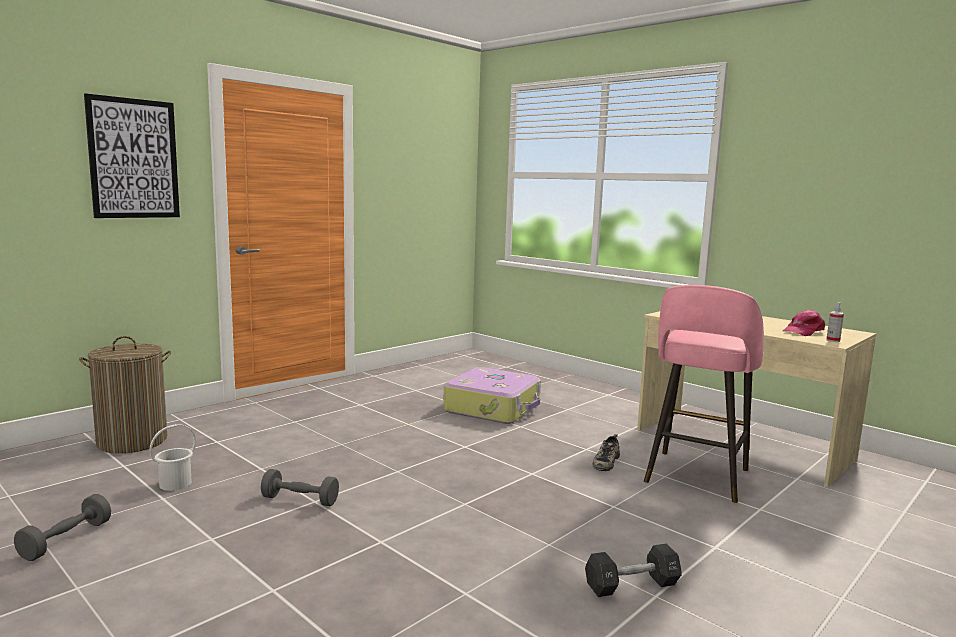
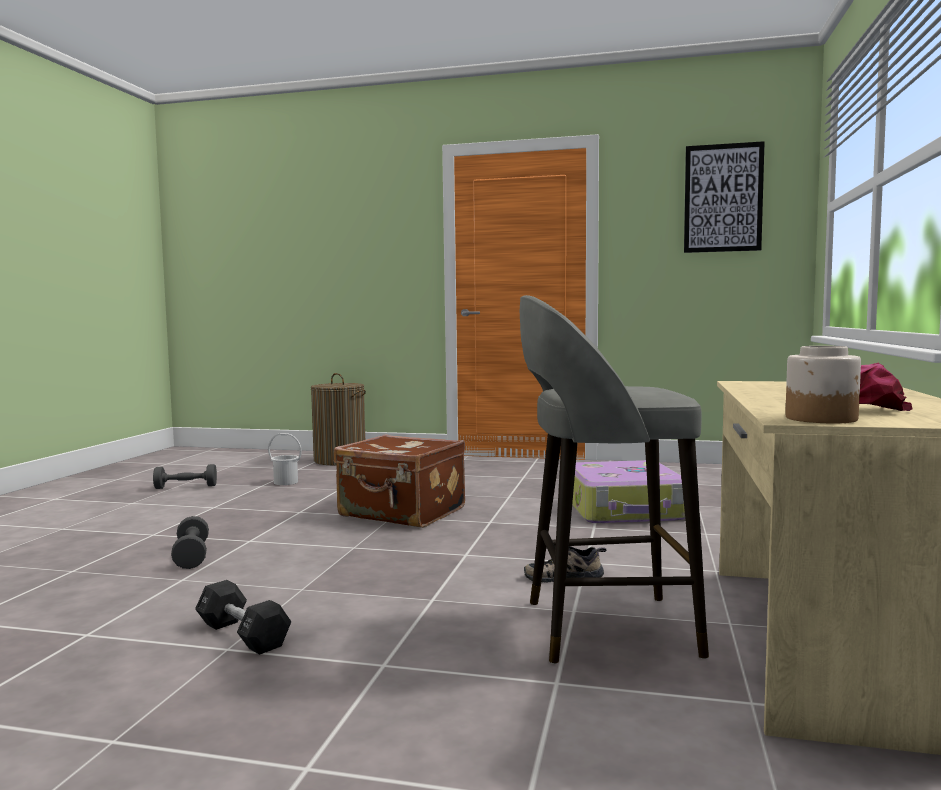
camera: 60 degrees right, 5 degrees down
picture [84,93,180,218] -> picture moved to [684,141,765,253]
grey dumbbell [261,469,339,506] -> grey dumbbell moved to [171,516,209,569]
pink stool [644,285,764,503] -> grey stool [520,295,709,664]
spray bottle [826,302,844,342] -> jar [786,346,861,423]
none -> brown suitcase [334,434,465,528]

